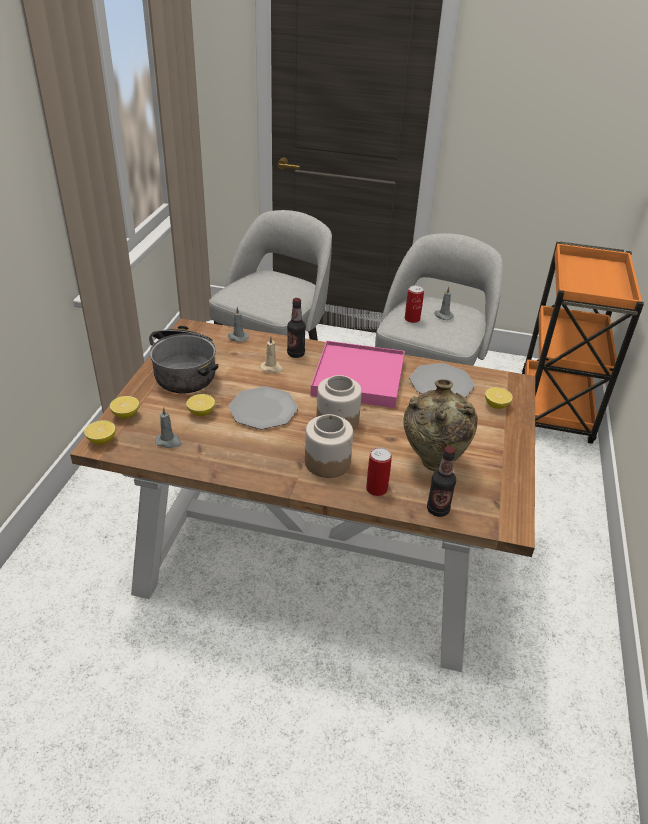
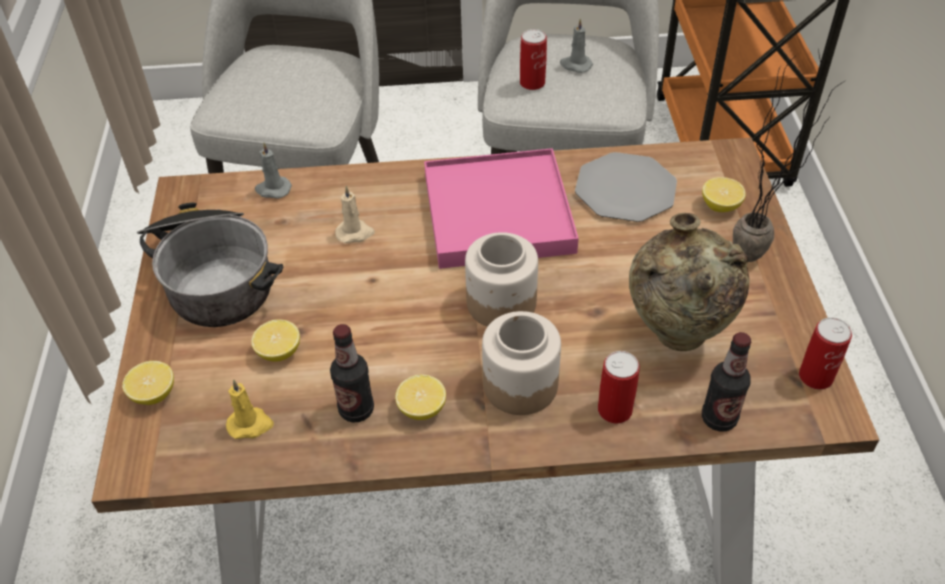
camera: 15 degrees left, 10 degrees up
lemon [84,420,115,444] -> lemon moved to [395,375,446,420]
grey candle [155,407,182,448] -> yellow candle [226,379,274,439]
plate [228,386,298,429] -> none
bottle [287,298,306,358] -> bottle moved to [330,324,374,422]
none -> potted plant [733,48,845,262]
none -> can [799,317,852,390]

